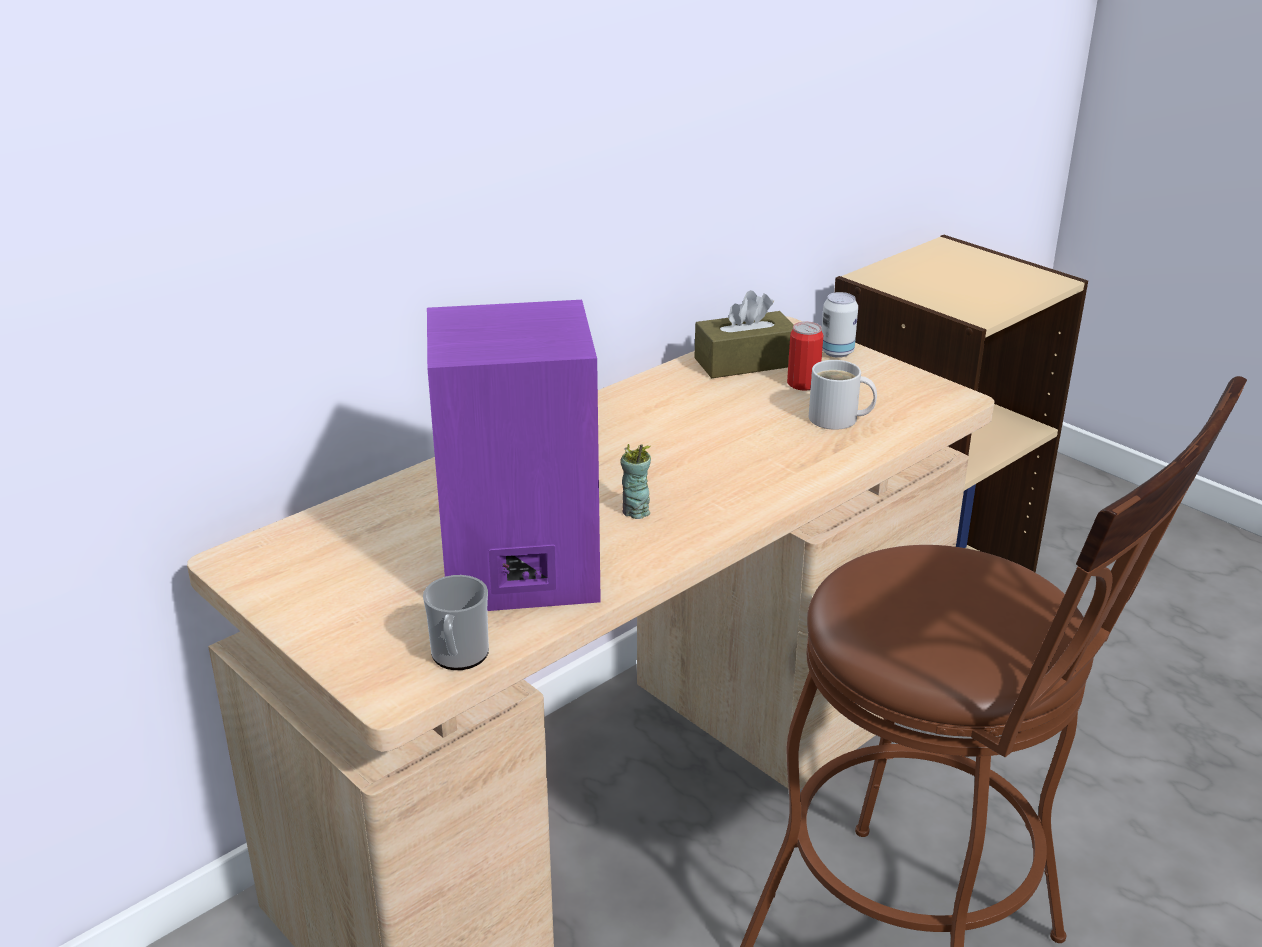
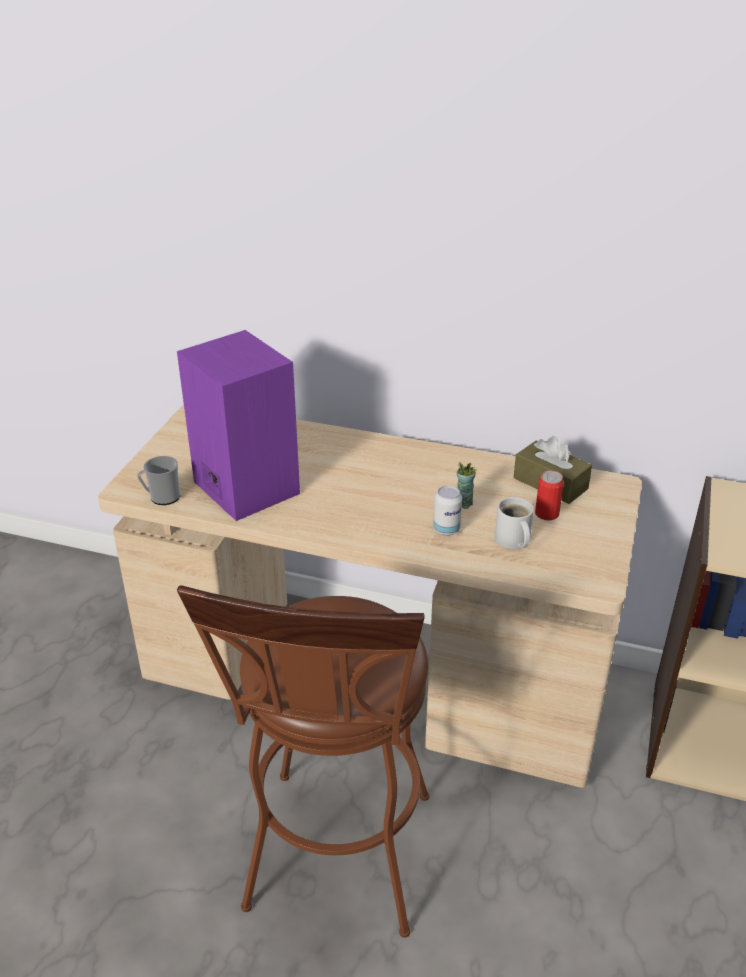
camera: 60 degrees right, 5 degrees up
cup [620,444,651,519] -> cup moved to [457,462,477,509]
can [821,292,858,358] -> can moved to [433,486,462,536]

